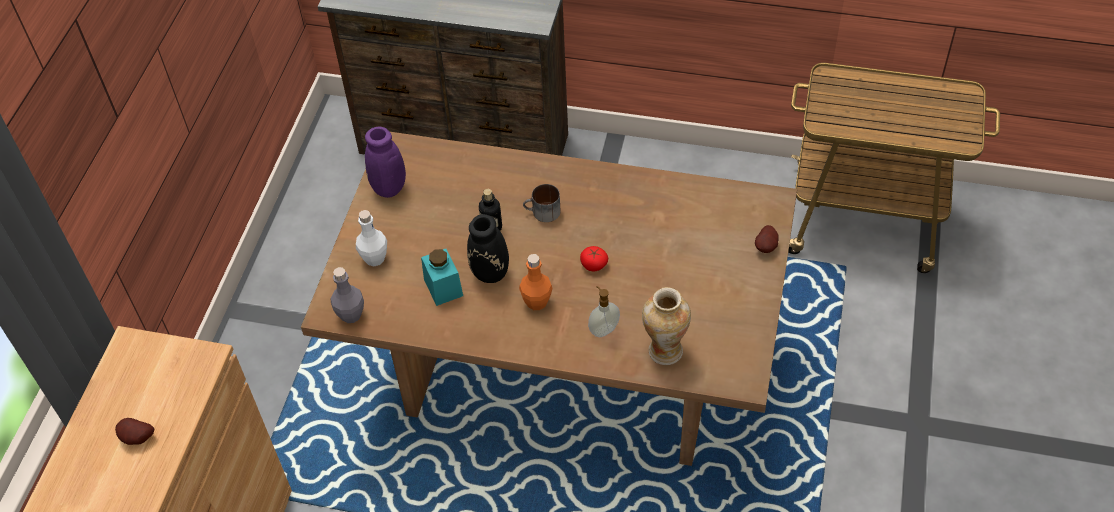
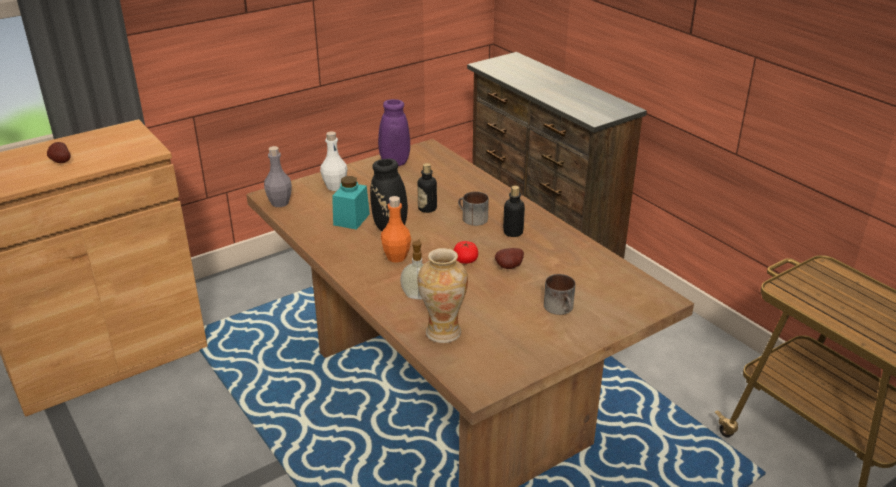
camera: 40 degrees right, 20 degrees down
potato [755,225,779,253] -> potato moved to [495,248,524,269]
none -> bottle [503,186,525,237]
none -> mug [544,274,575,315]

